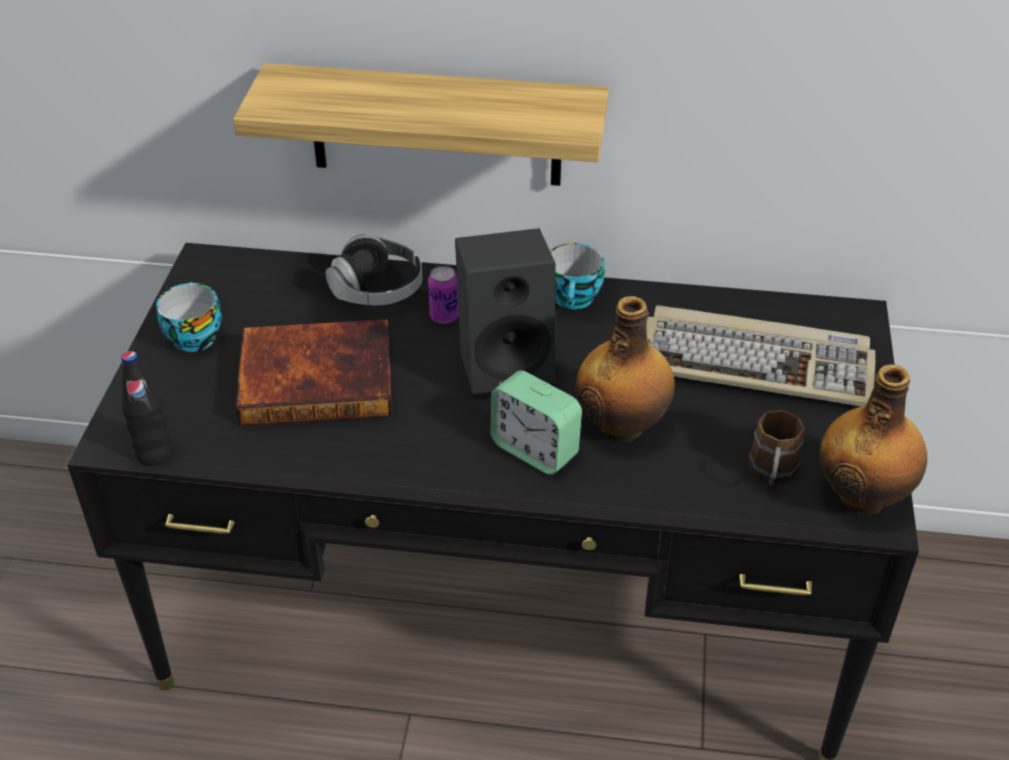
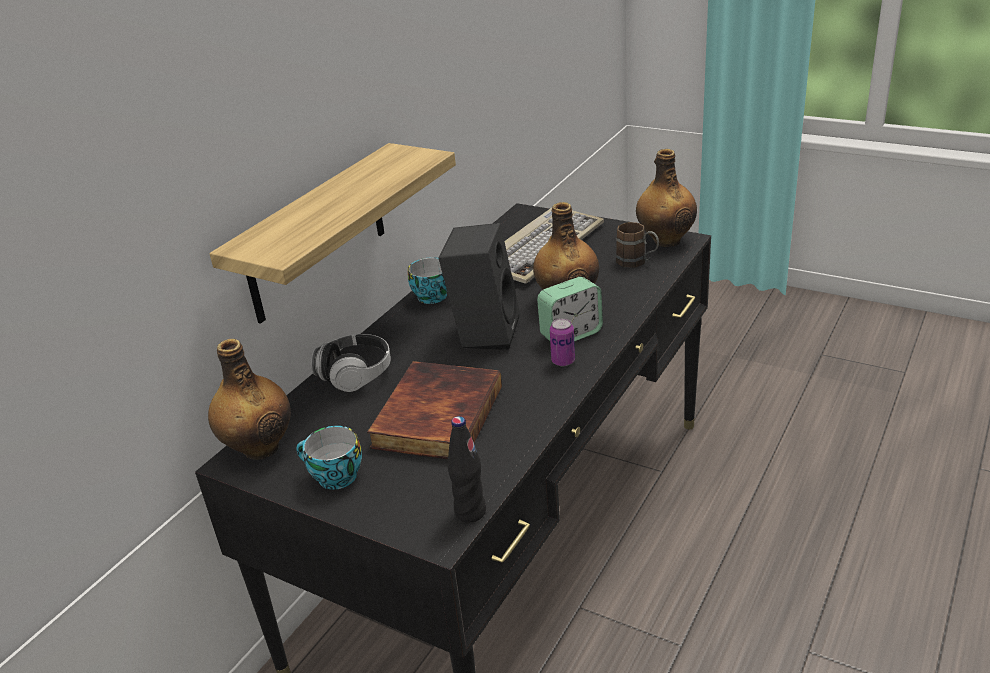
camera: 65 degrees left, 10 degrees down
can [428,266,459,324] -> can moved to [550,318,575,366]
none -> bottle [208,339,291,460]

